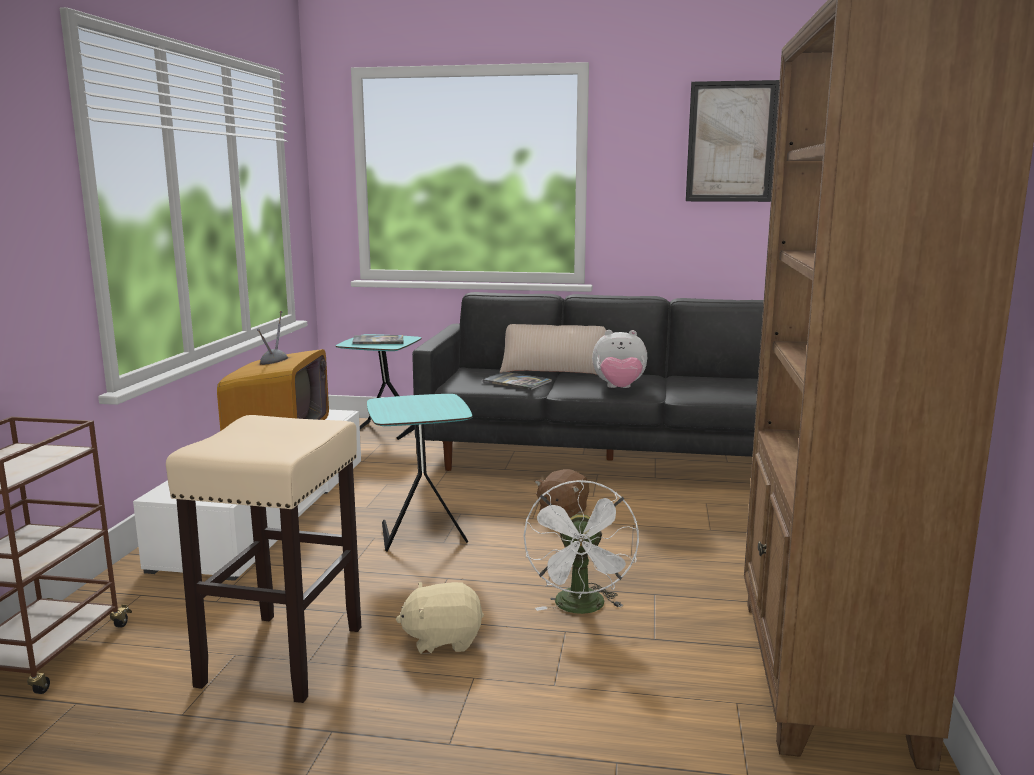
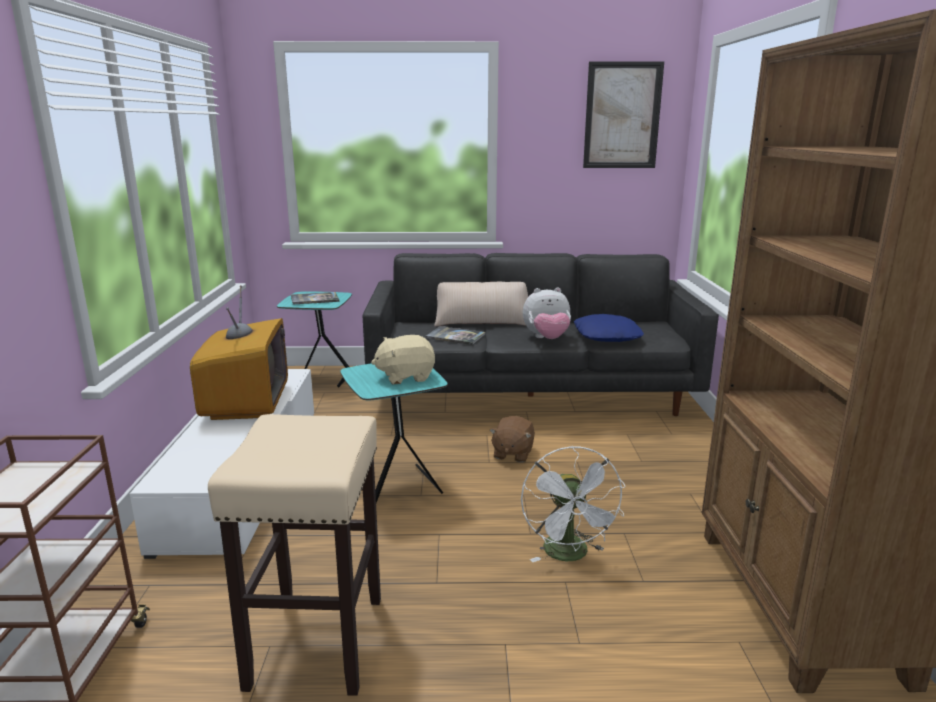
camera: 10 degrees left, 5 degrees up
beige plush toy [396,582,484,654] -> beige plush toy moved to [371,335,435,384]
none -> blue pillow [574,314,644,342]

